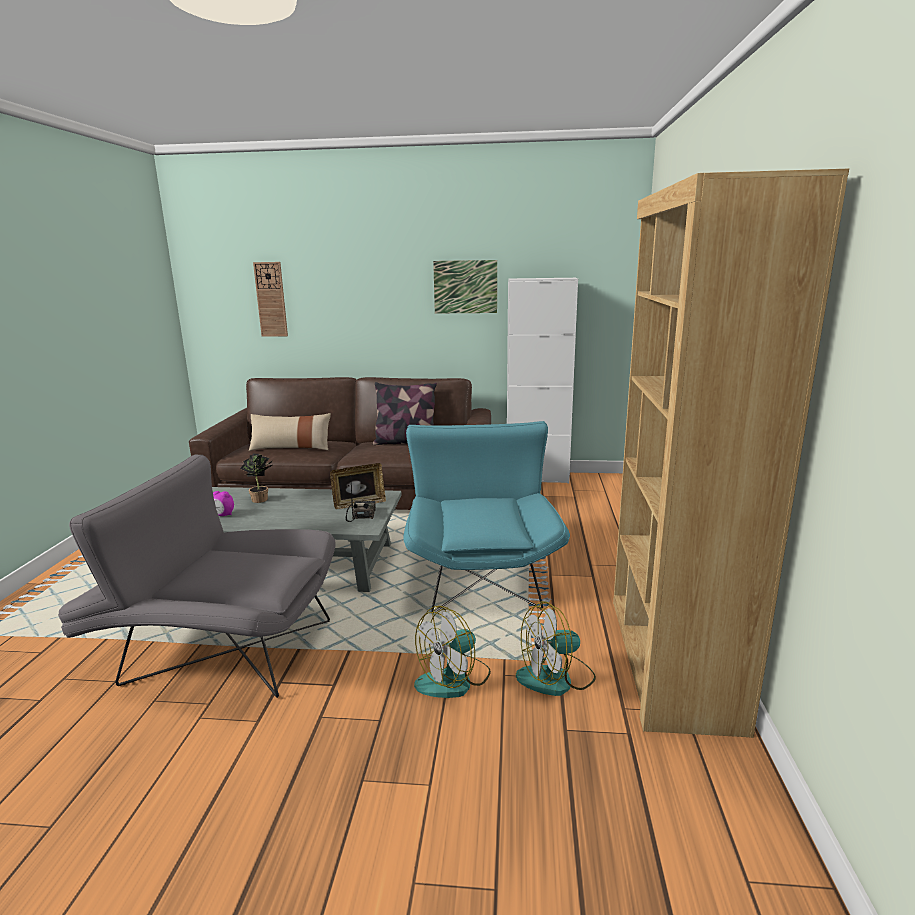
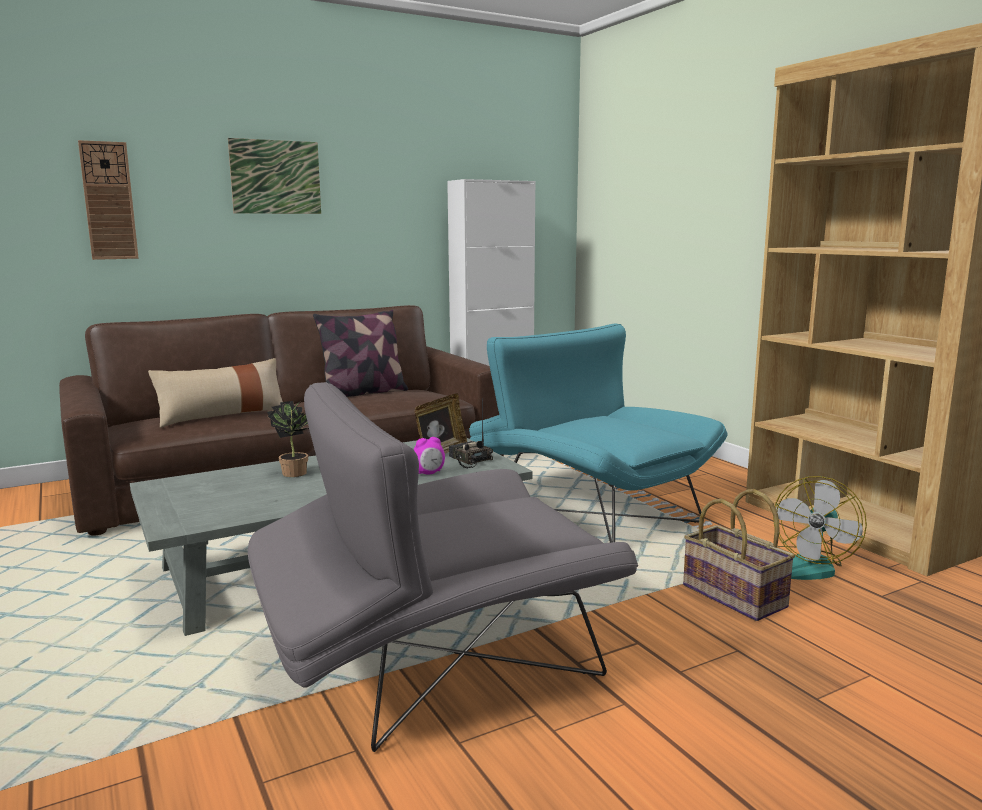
camera: 35 degrees left, 5 degrees down
alarm clock [213,491,234,516] -> alarm clock moved to [414,437,445,474]
fan [414,606,491,698] -> basket [683,489,795,621]
picture [433,260,497,313] -> picture moved to [228,138,321,214]

